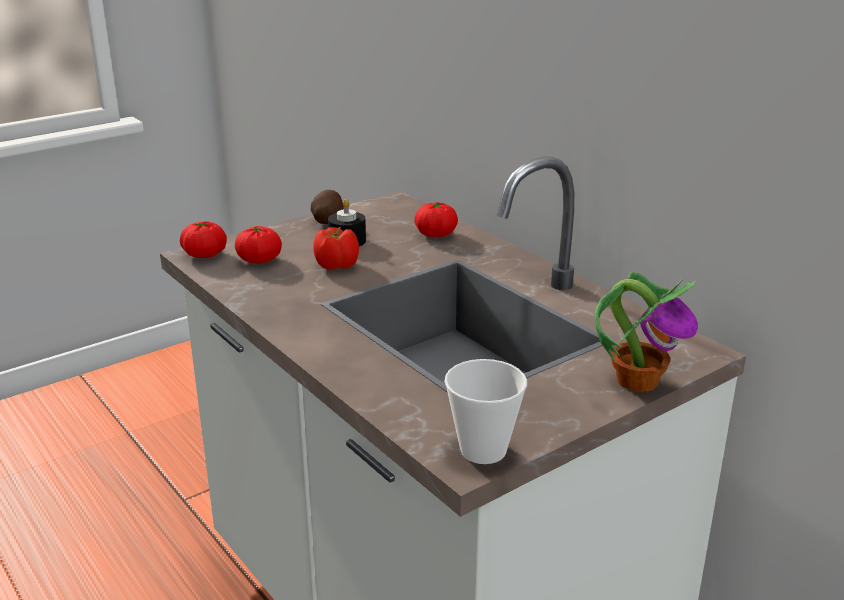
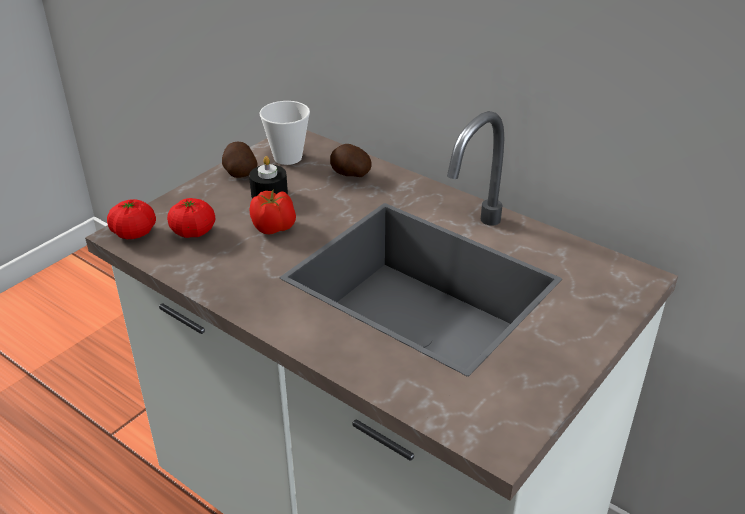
camera: 15 degrees left, 10 degrees up
tomato [414,203,458,237] -> potato [330,144,372,177]
cup [445,359,527,464] -> cup moved to [260,101,310,165]
potted plant [595,272,698,391] -> none

